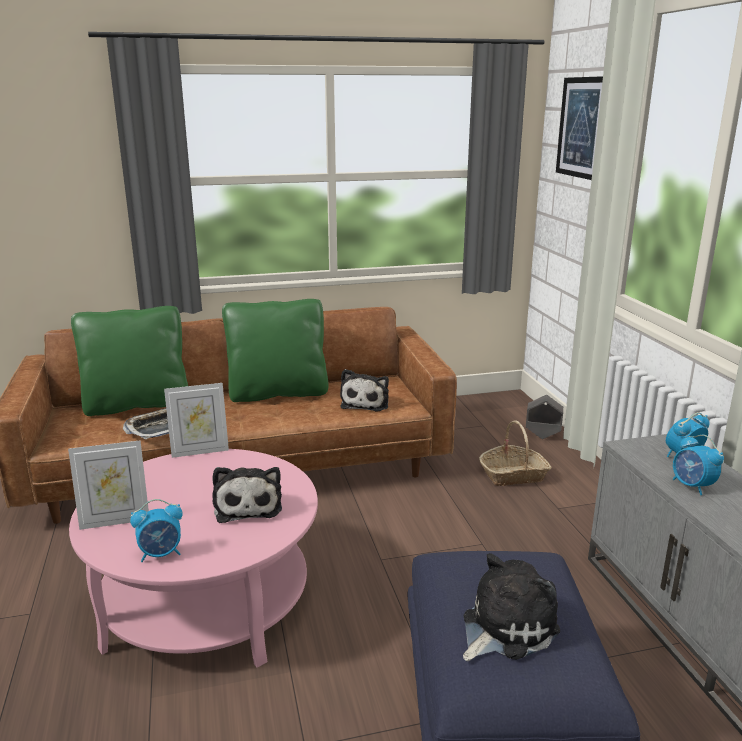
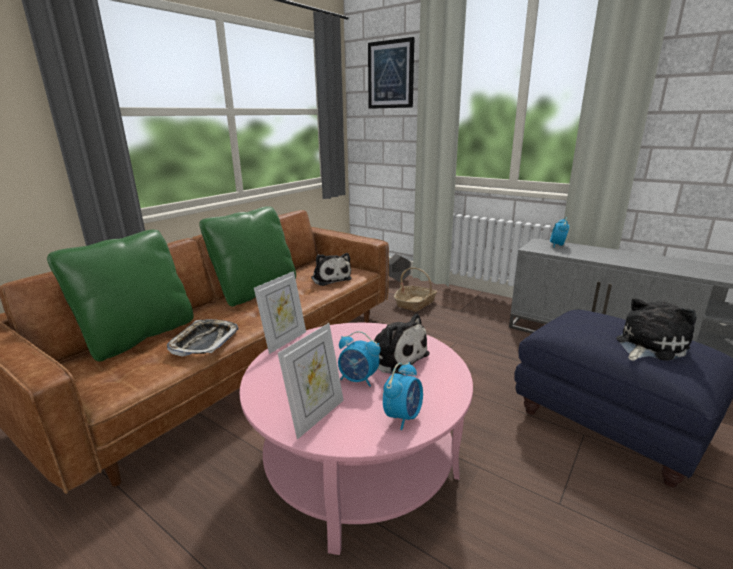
camera: 40 degrees left, 0 degrees up
plush toy [463,553,560,661] -> plush toy turned 45 degrees clockwise [617,298,697,361]
alarm clock [673,435,724,495] -> alarm clock moved to [338,331,381,387]

